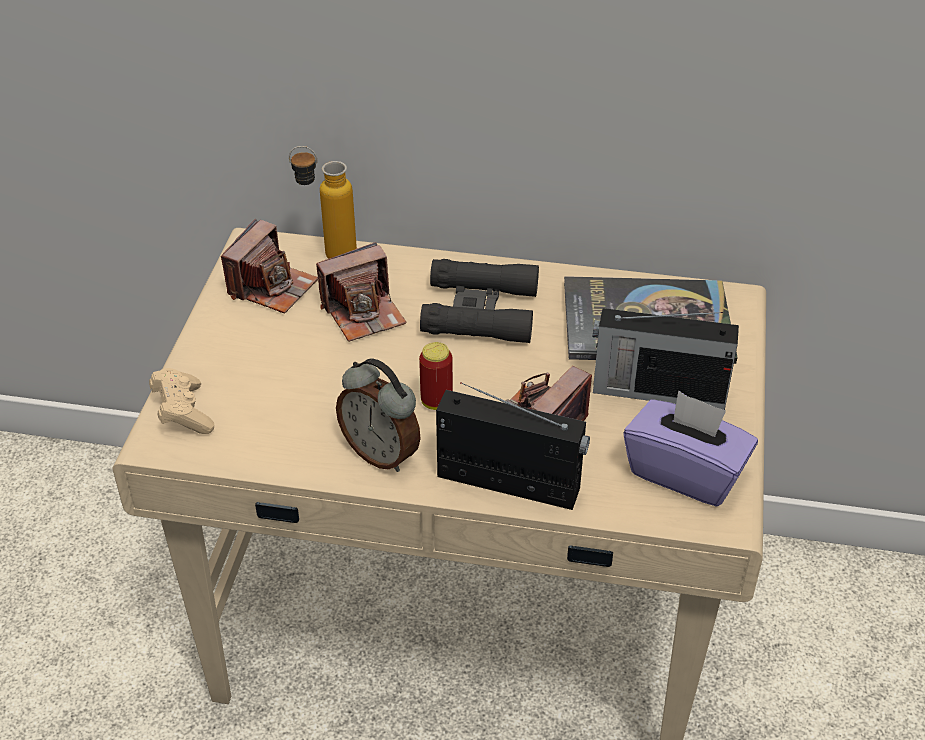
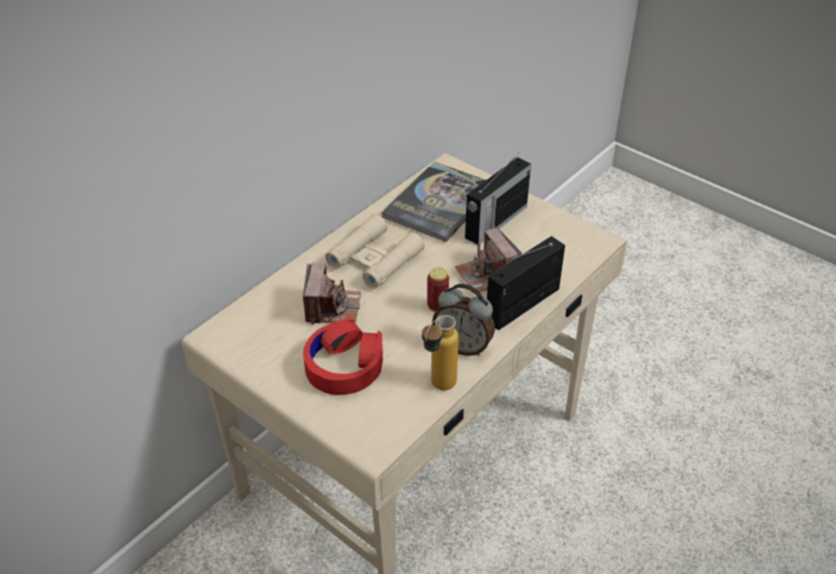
camera: 60 degrees left, 0 degrees up
beige game controller [149,368,214,434] -> none
camera [221,219,318,314] -> none
bottle [289,146,357,259] -> bottle moved to [422,315,459,390]
alarm clock [336,359,421,472] -> alarm clock turned 45 degrees clockwise [432,284,495,356]
black binoculars [420,259,539,343] -> beige binoculars [325,214,425,289]
purple tissue box [623,391,758,507] -> none
none -> red headphones [303,318,383,395]

